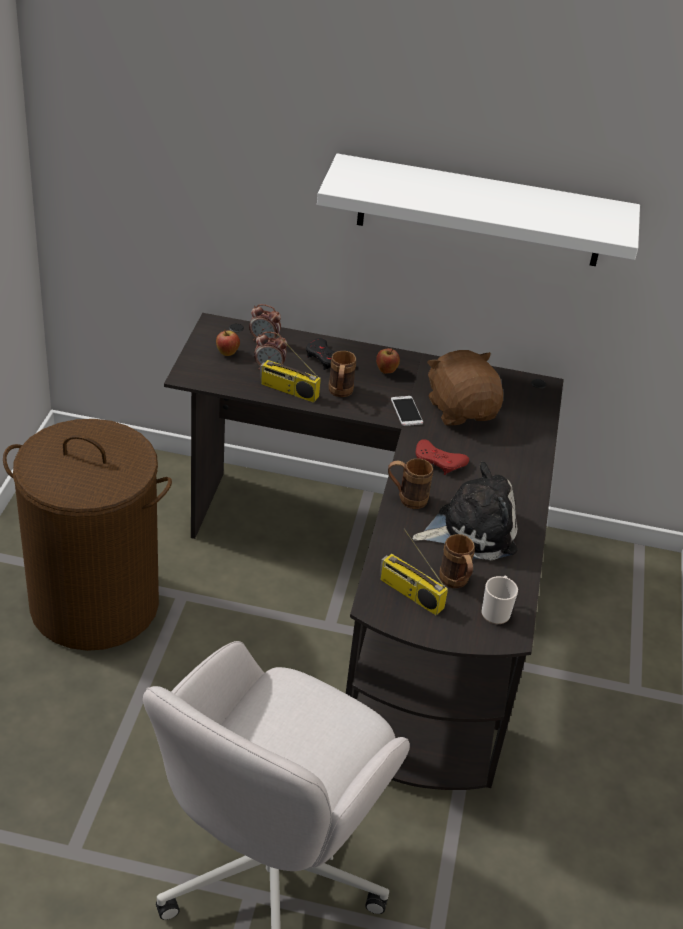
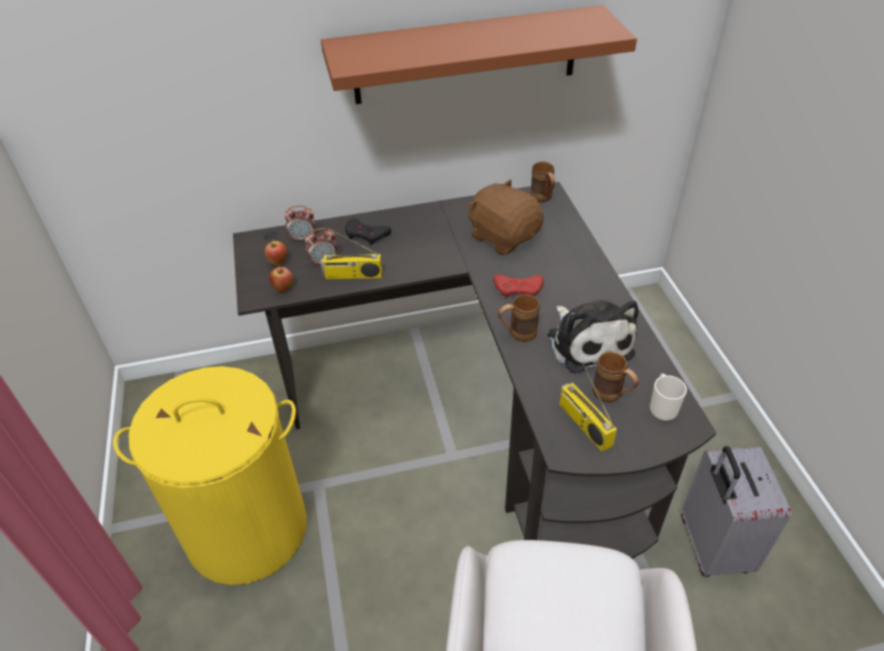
camera: 20 degrees left, 5 degrees up
brown laundry basket [3,419,172,651] -> yellow laundry basket [113,366,307,585]
white shelf [317,153,640,266] -> brown shelf [321,5,637,104]
brown mug [329,351,356,397] -> brown mug moved to [530,161,555,202]
apple [376,348,400,374] -> apple moved to [269,267,293,292]
radio [379,528,448,615] -> radio turned 45 degrees clockwise [560,362,617,452]
phone [391,396,423,426] -> none
plush toy [412,462,518,561] -> plush toy turned 105 degrees clockwise [548,300,638,373]
none -> grey suitcase [681,446,791,577]

